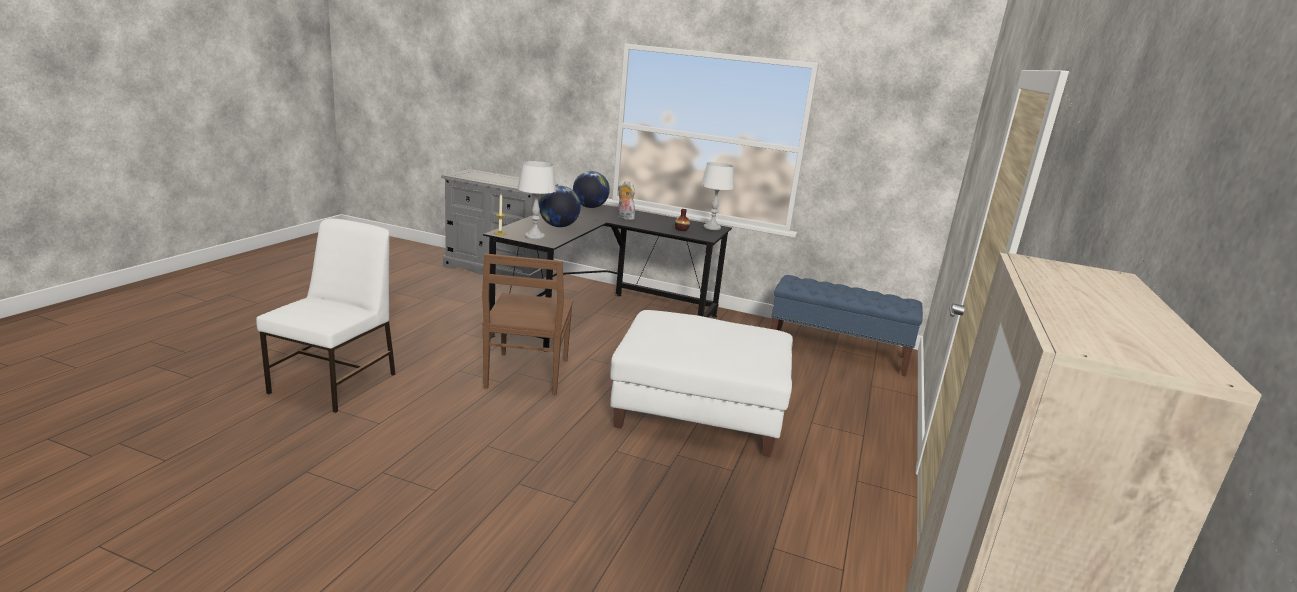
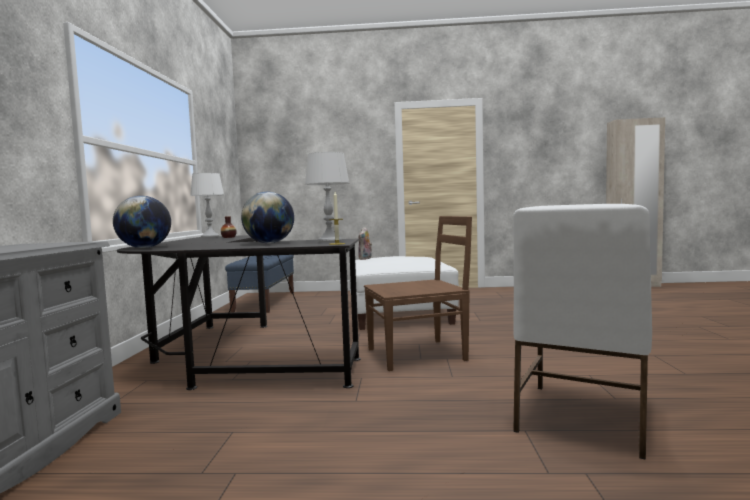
camera: 105 degrees left, 15 degrees down
white chair [256,219,395,413] -> white chair turned 60 degrees counterclockwise [513,204,652,460]
plush toy [618,180,635,220] -> plush toy moved to [358,227,372,260]

